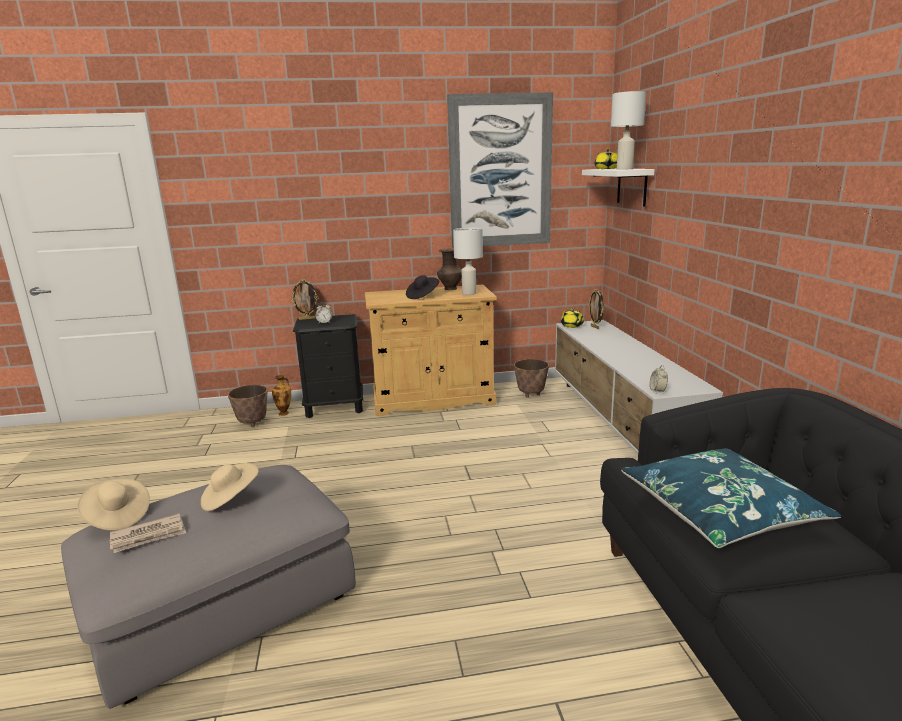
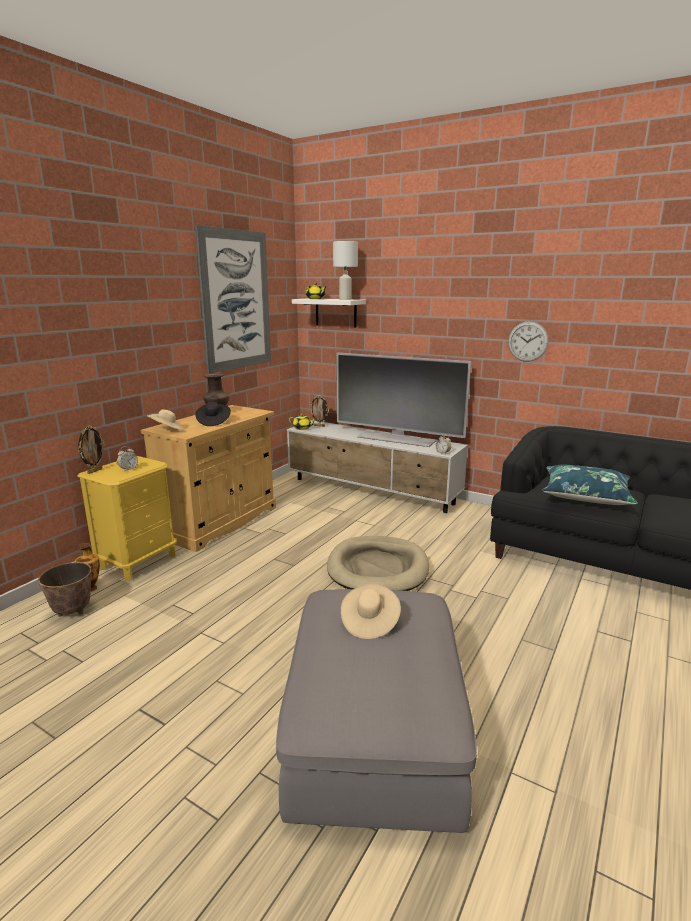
camera: 50 degrees left, 0 degrees up
beige hat [77,479,150,530] -> beige hat moved to [147,409,185,431]
newspaper [110,513,186,553] -> none
black nightstand [293,314,364,418] -> yellow nightstand [77,456,177,581]
white table lamp [453,228,483,295] -> none
planter [514,359,549,397] -> none
none -> beige dog bed [327,536,429,591]
none -> television [337,352,471,447]
none -> wall clock [508,321,549,362]

